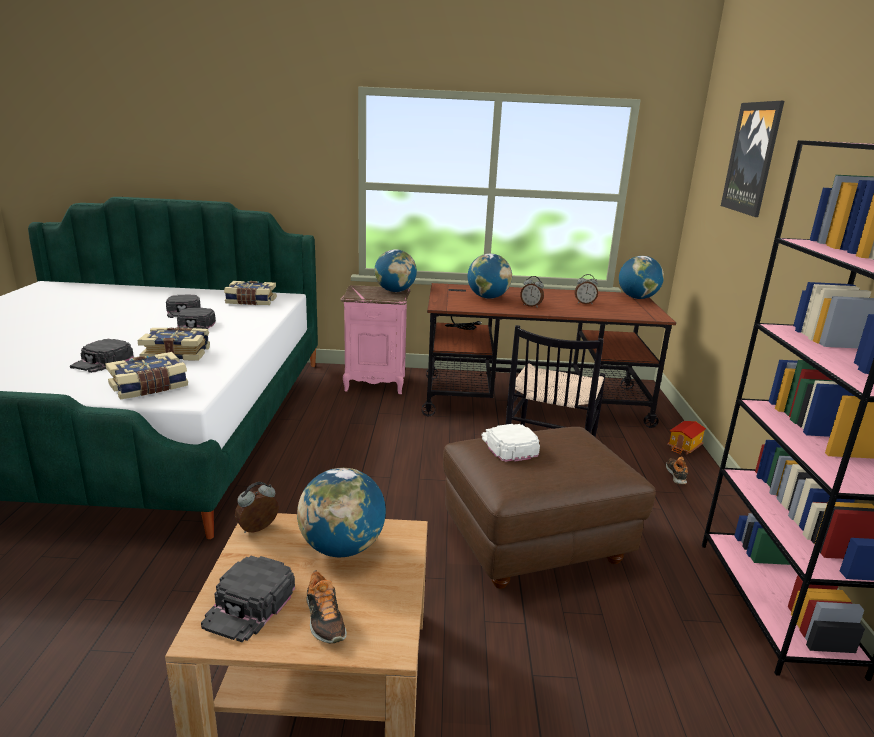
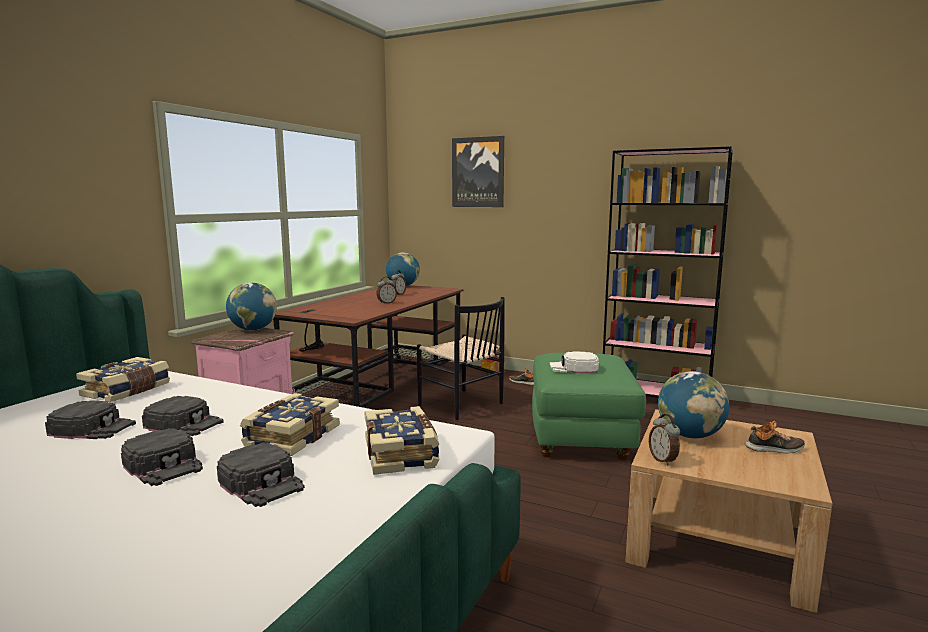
camera: 65 degrees left, 10 degrees down
black cap [201,556,295,642] -> black cap moved to [121,428,203,486]
brown ottoman [443,427,656,589] -> green ottoman [532,353,646,460]
globe [468,254,512,299] -> none

